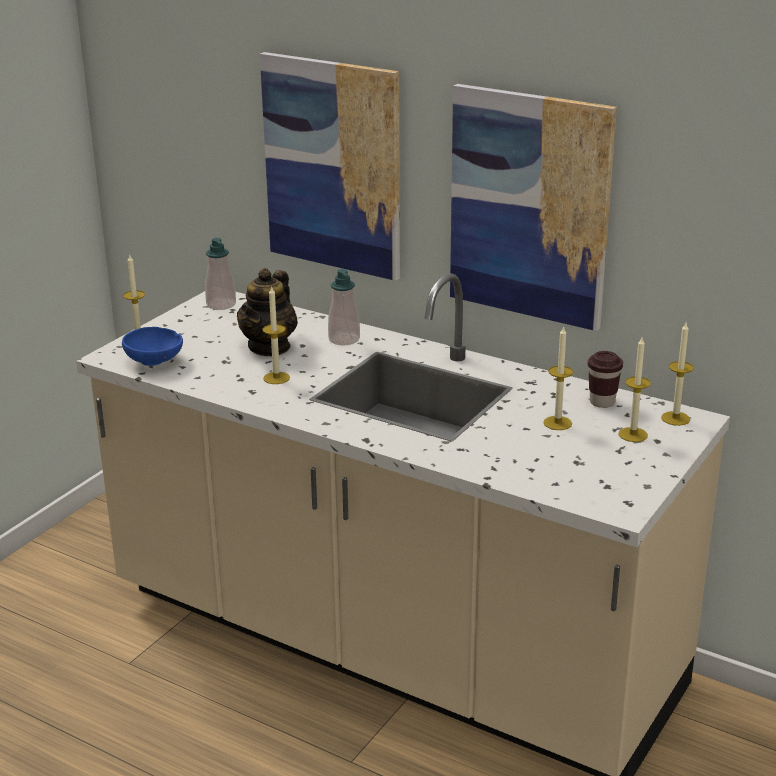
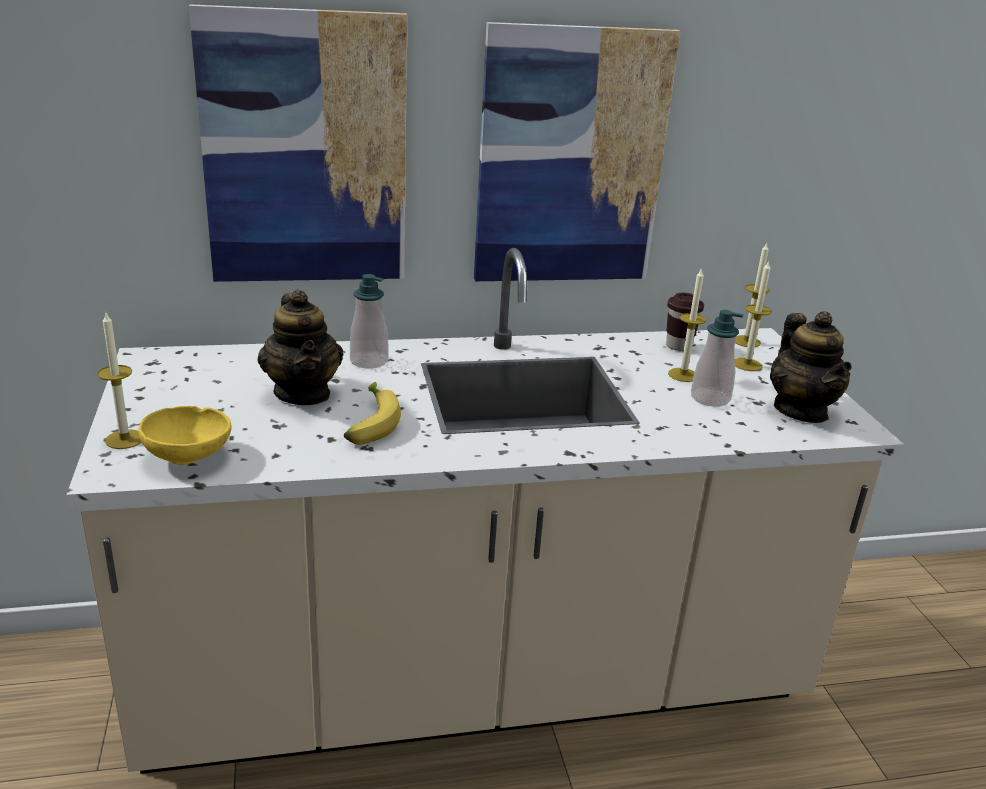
camera: 45 degrees left, 0 degrees up
blue bowl [122,327,183,366] -> yellow bowl [139,406,232,465]
soap dispenser [205,238,236,310] -> soap dispenser moved to [691,310,744,407]
candle [262,286,290,384] -> banana [344,382,401,445]
none -> teapot [770,311,852,423]

